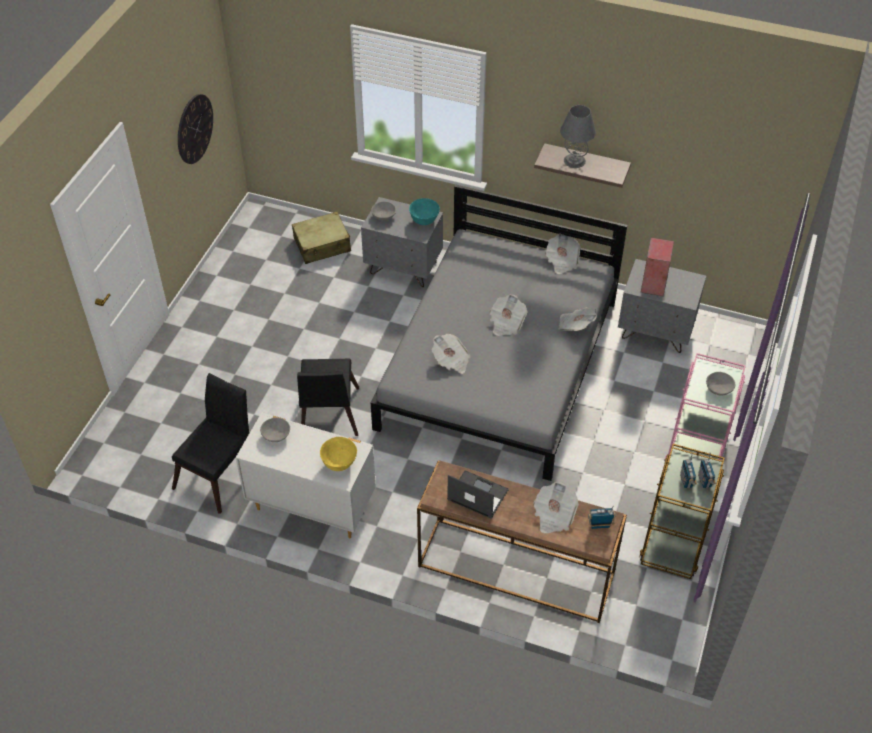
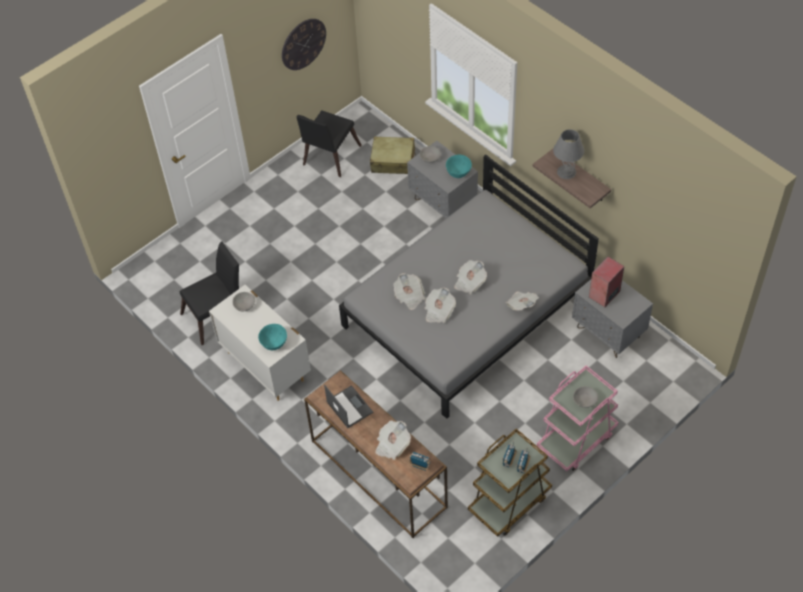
camera: 30 degrees right, 5 degrees up
black chair [297,359,359,436] -> black chair moved to [296,110,362,177]
yellow bowl [320,437,357,471] -> turquoise bowl [258,324,287,350]
newspaper [545,233,581,274] -> newspaper moved to [424,288,456,323]

